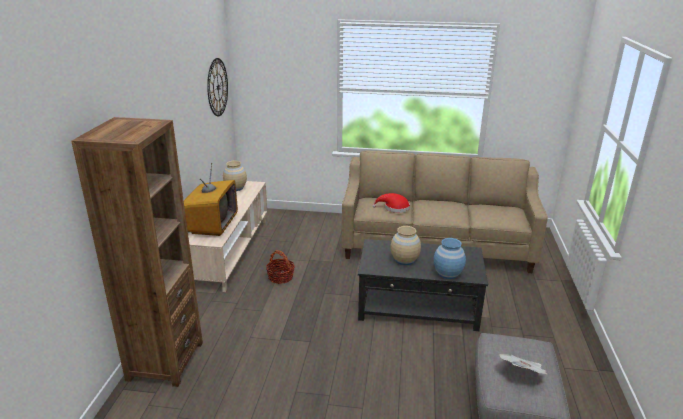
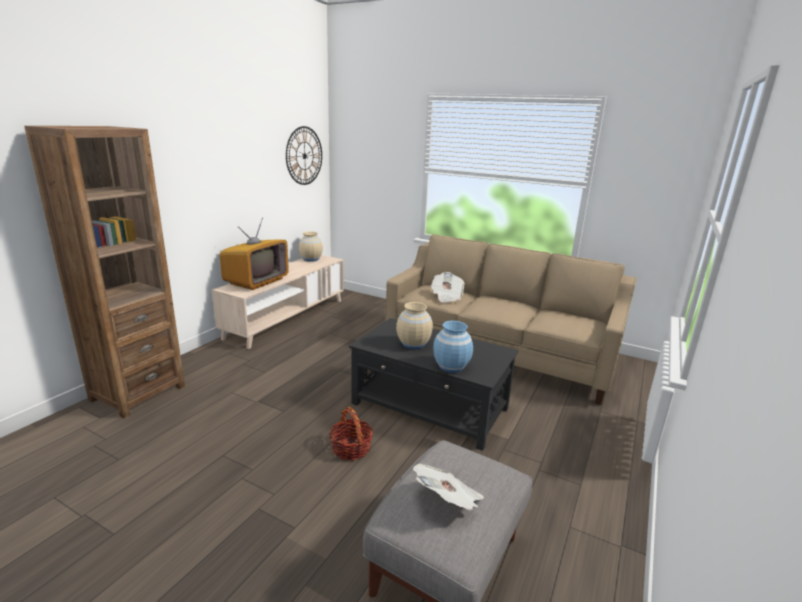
camera: 20 degrees right, 5 degrees down
basket [266,250,295,284] -> basket moved to [329,407,373,460]
red hat [373,193,410,213] -> newspaper [431,272,465,303]

